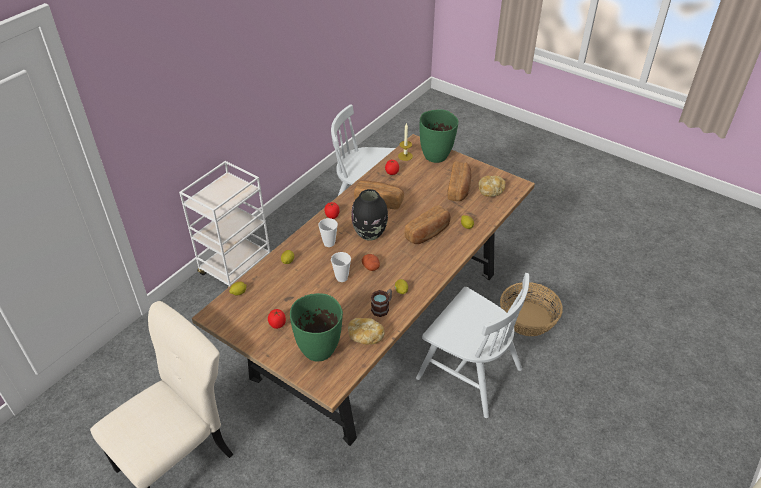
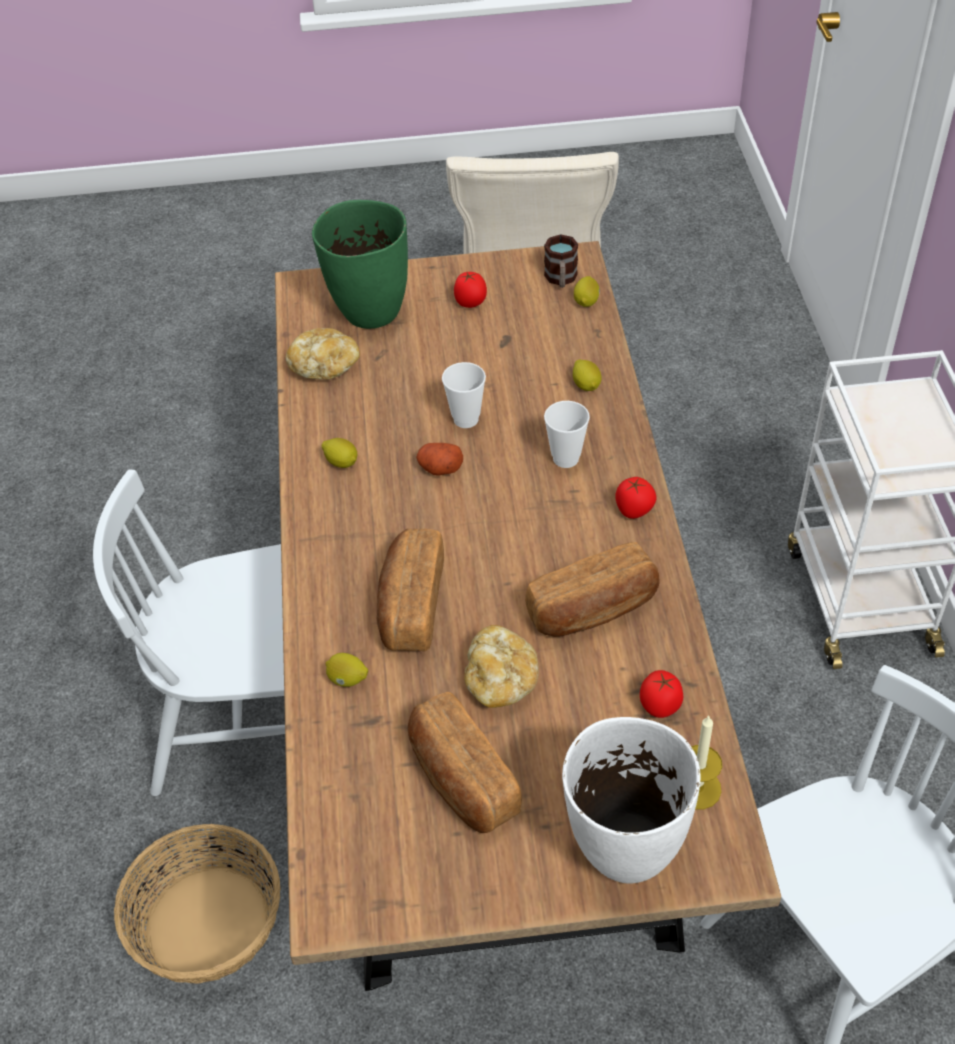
camera: 140 degrees right, 5 degrees up
black vase [351,189,388,241] -> none
mug [371,289,392,317] -> mug moved to [544,234,578,288]
green vase [420,109,459,163] -> white vase [562,717,701,884]
bread [478,176,506,197] -> bread moved to [464,625,539,708]

